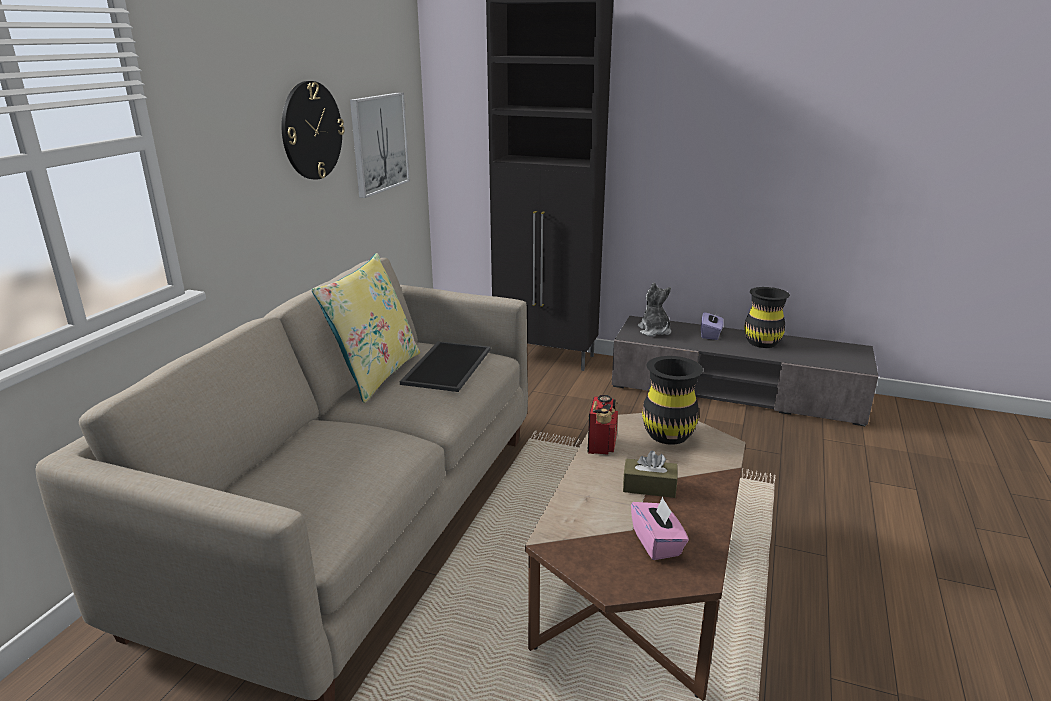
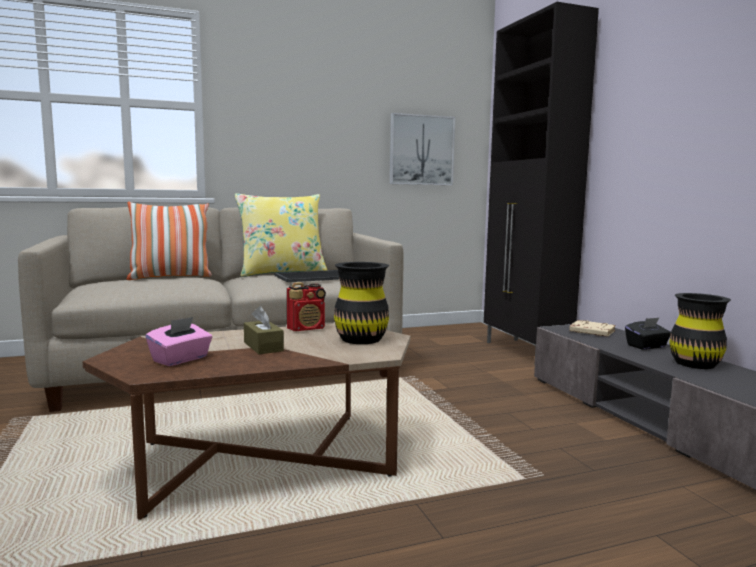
camera: 50 degrees right, 15 degrees down
wall clock [282,81,345,180] -> none
plush toy [638,282,671,337] -> beige book [569,320,616,337]
purple tissue box [701,312,724,340] -> black tissue box [625,317,671,350]
none -> pillow [127,202,212,280]

